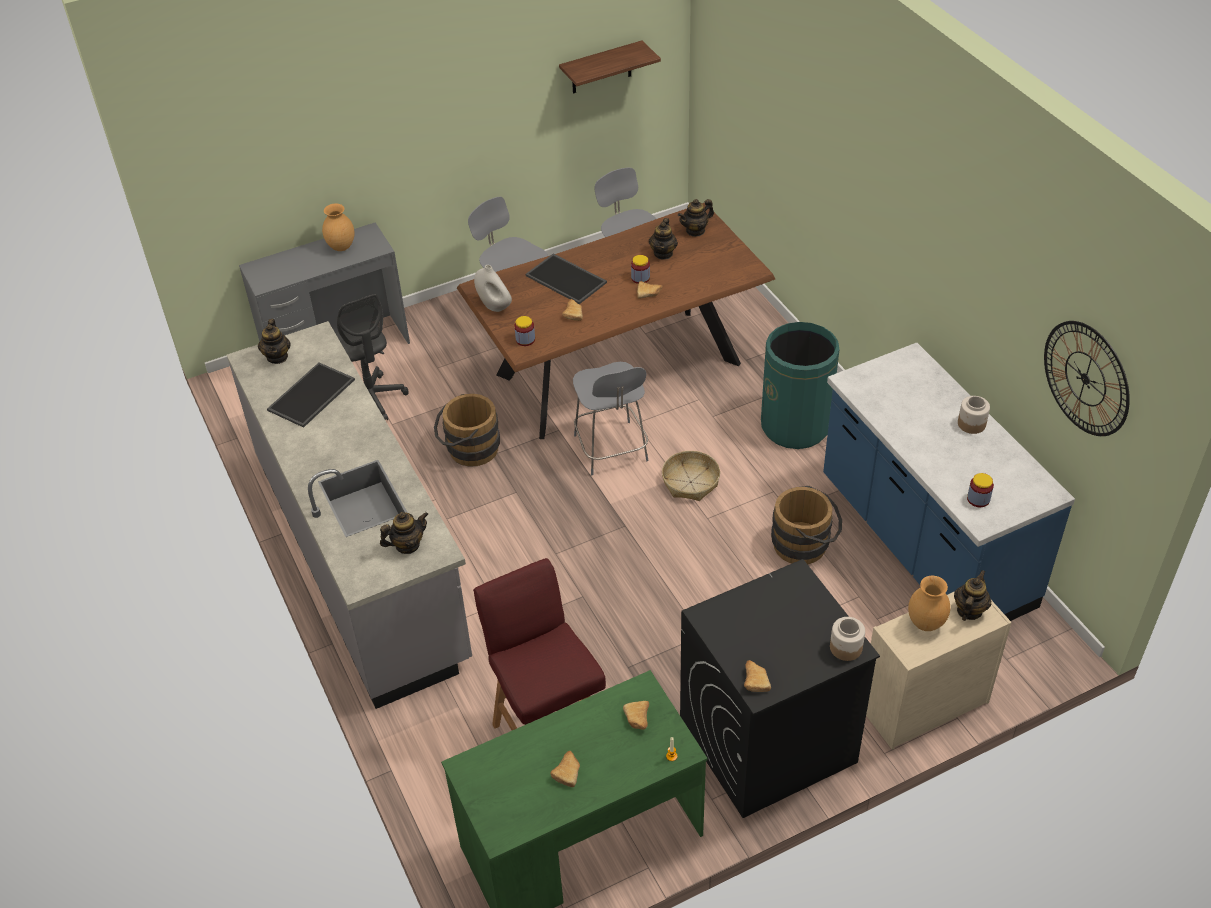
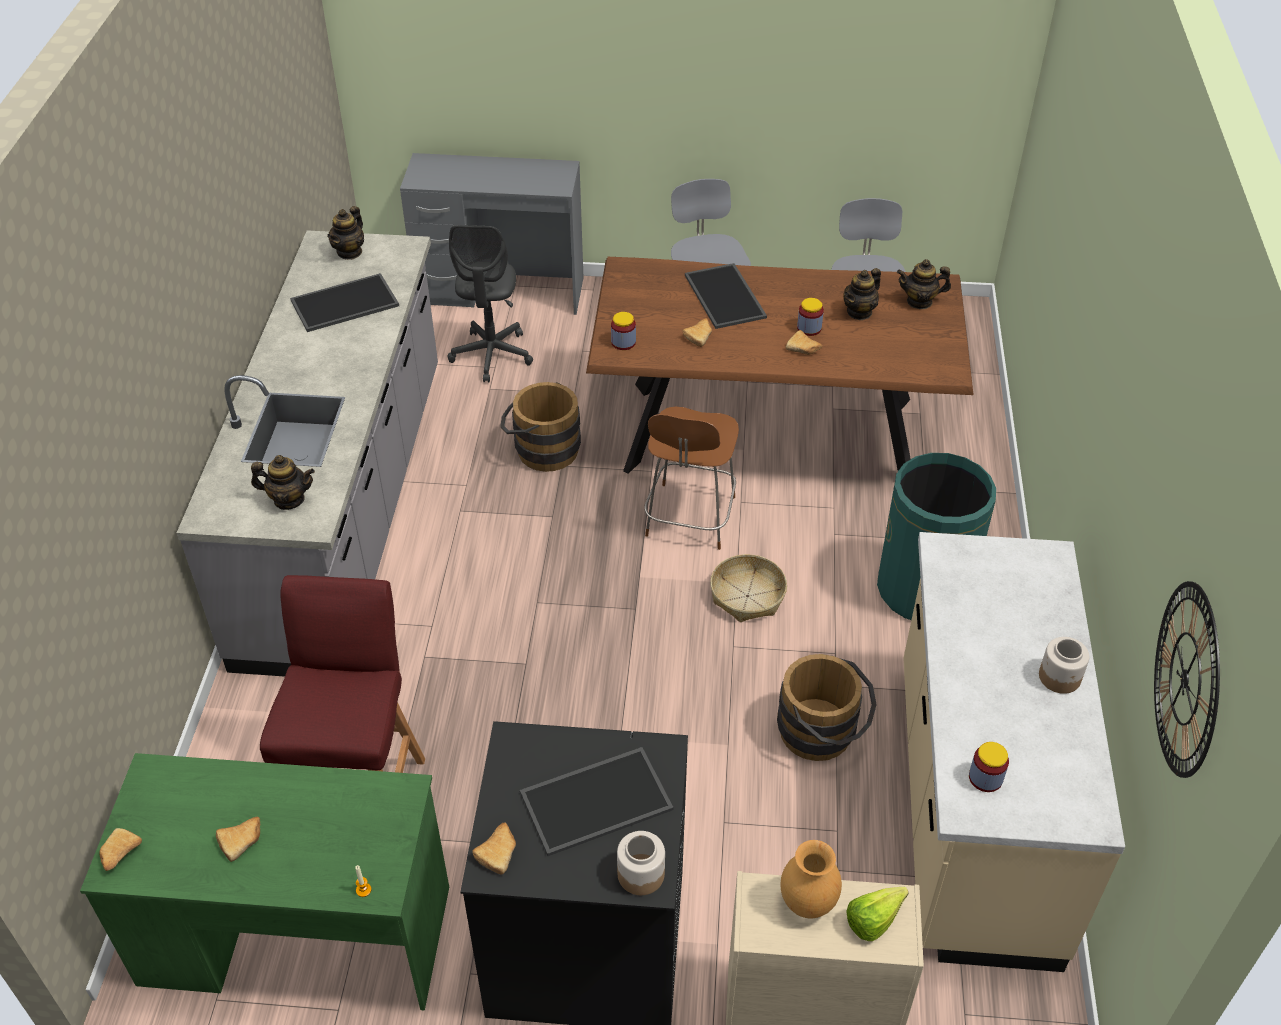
camera: 30 degrees right, 0 degrees up
brown vase [322,204,354,251] -> none
white vase [474,265,512,312] -> none
shelf [559,40,661,94] -> none
grey chair [573,362,649,475] -> brown chair [644,407,739,550]
bread [623,701,649,730] -> bread moved to [99,828,142,871]
blue counter [823,343,1075,621] -> beige counter [903,532,1125,972]
teapot [954,570,991,621] -> lettuce [846,887,908,941]
none -> tray [520,747,674,856]

